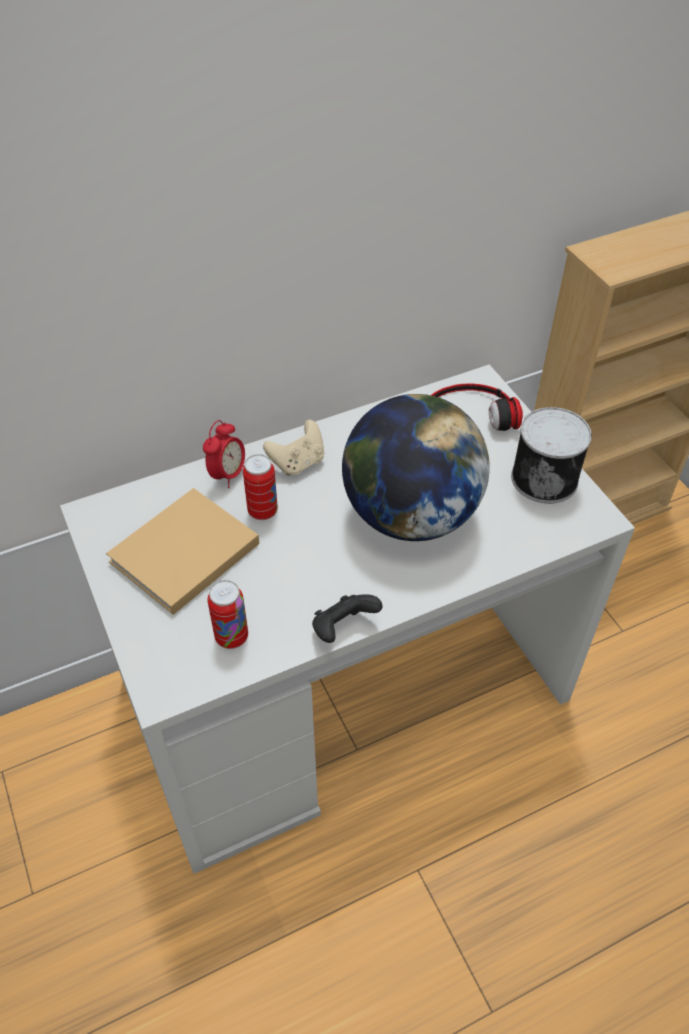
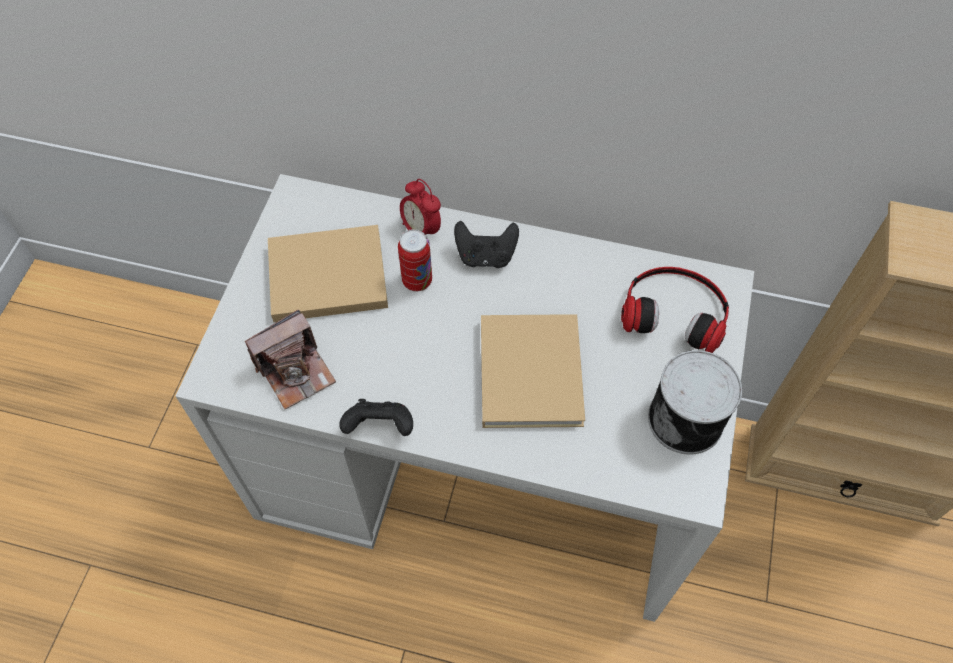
camera: 40 degrees right, 10 degrees up
alarm clock [203,420,245,488] -> alarm clock turned 75 degrees clockwise [400,179,441,235]
can [208,580,248,649] -> camera [245,310,336,409]
beige game controller [263,420,324,476] -> black game controller [454,221,519,268]
globe [342,394,490,541] -> beige book [481,314,585,428]

